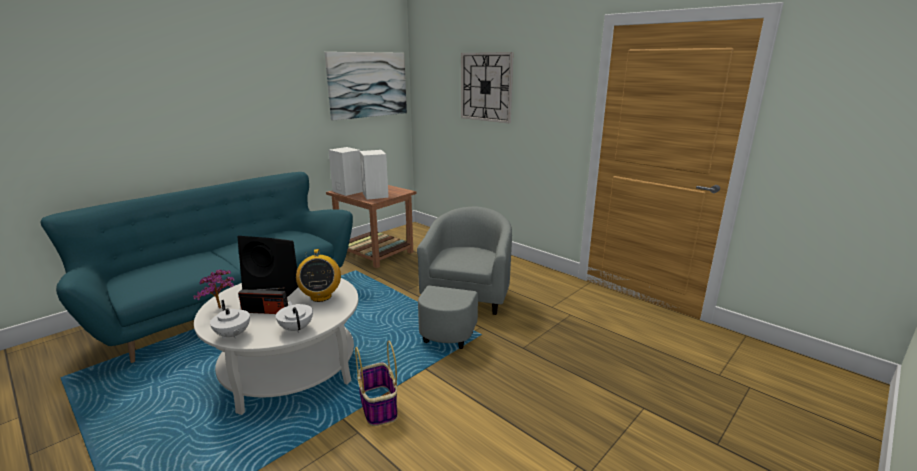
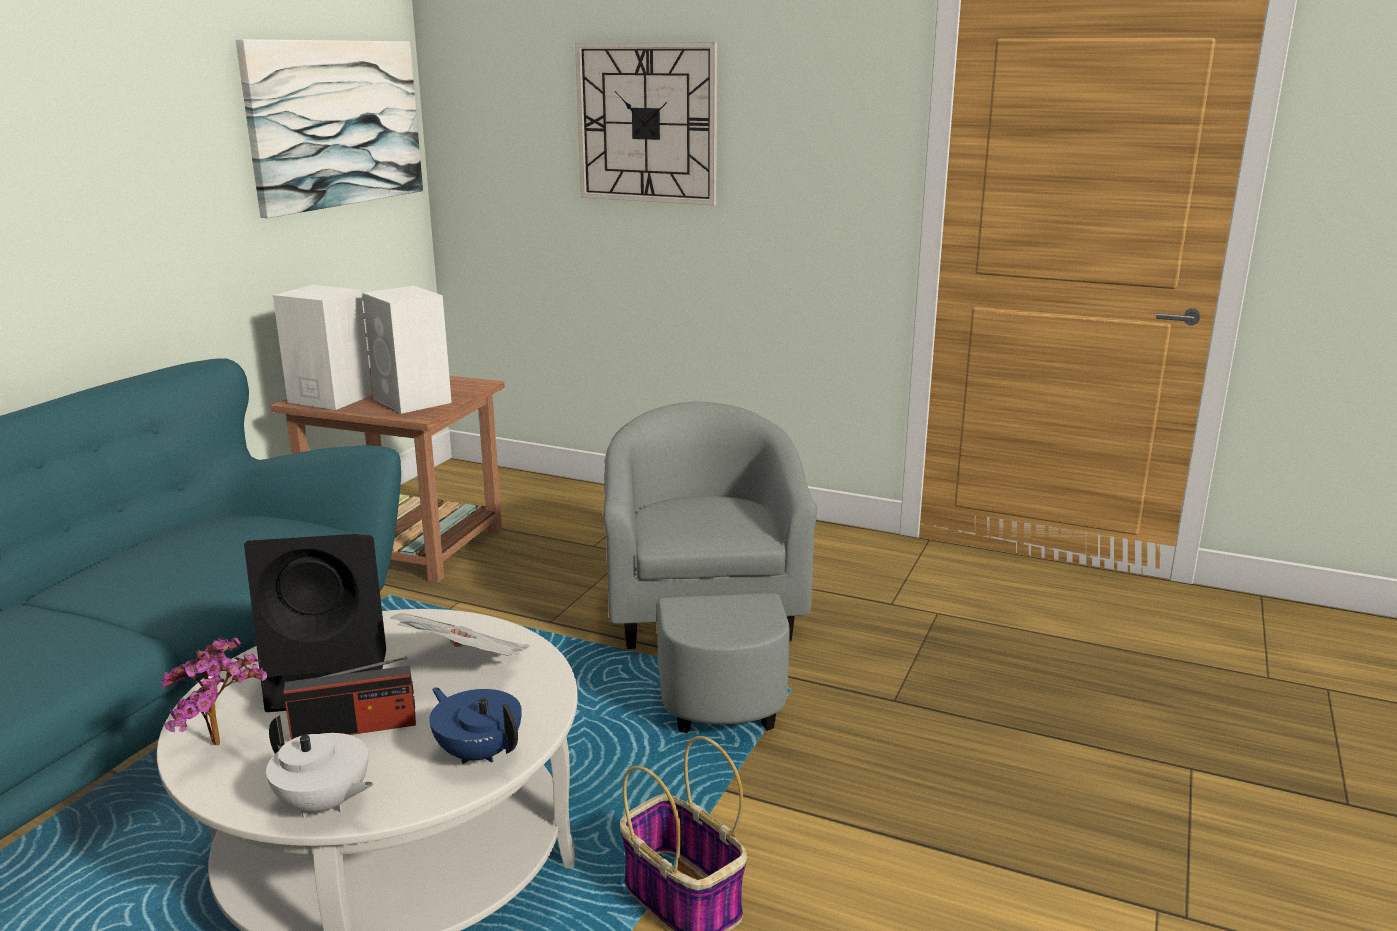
camera: 20 degrees left, 0 degrees up
white teapot [276,301,313,333] -> blue teapot [429,687,522,764]
radio [296,249,341,302] -> newspaper [390,613,530,656]

